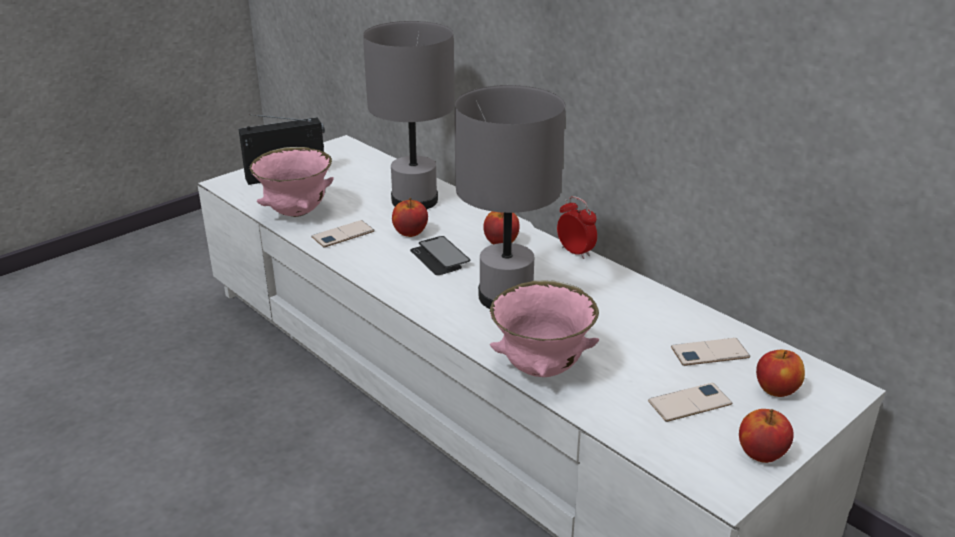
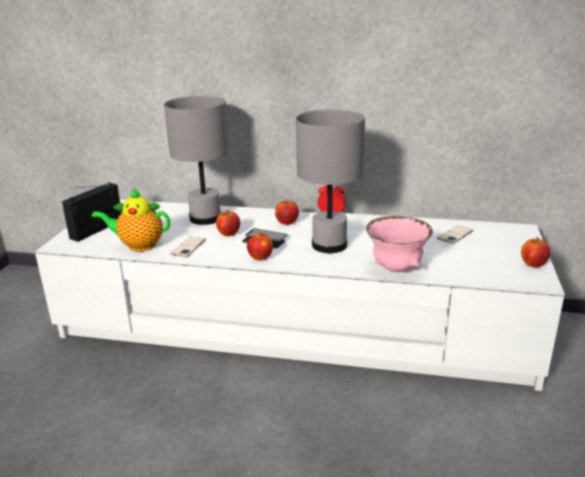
camera: 35 degrees left, 5 degrees down
pink bowl [250,147,334,217] -> teapot [91,188,170,252]
phone [648,383,732,422] -> none
apple [756,350,805,397] -> apple moved to [247,233,273,260]

